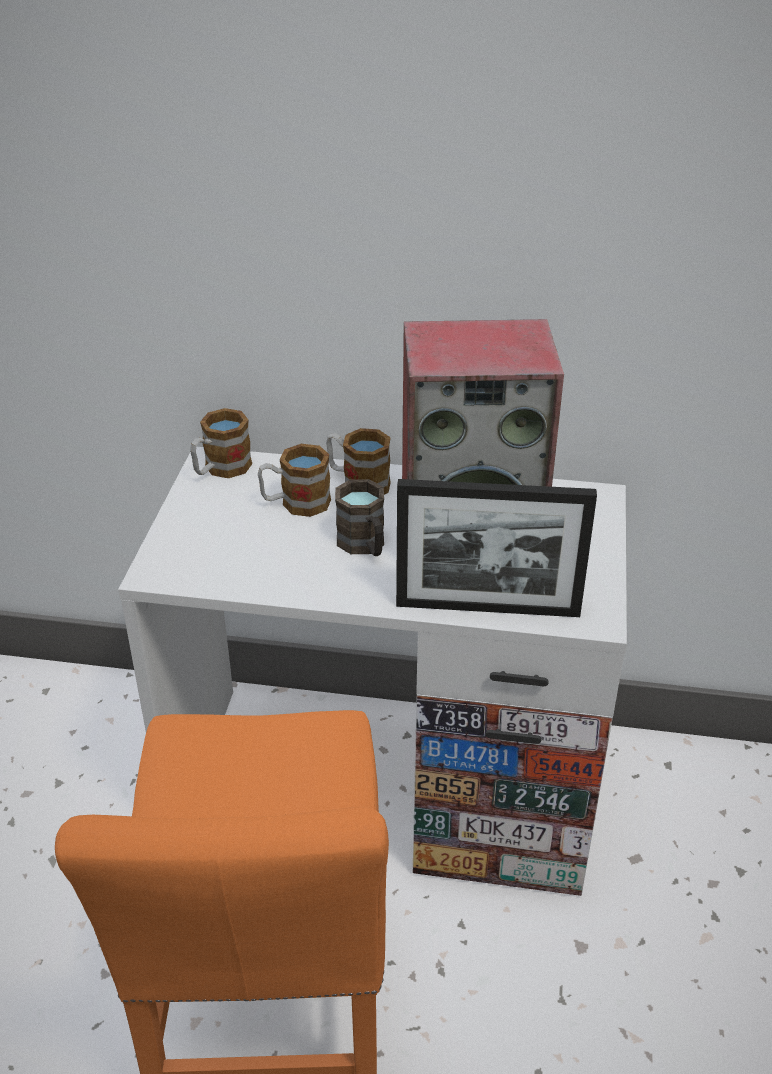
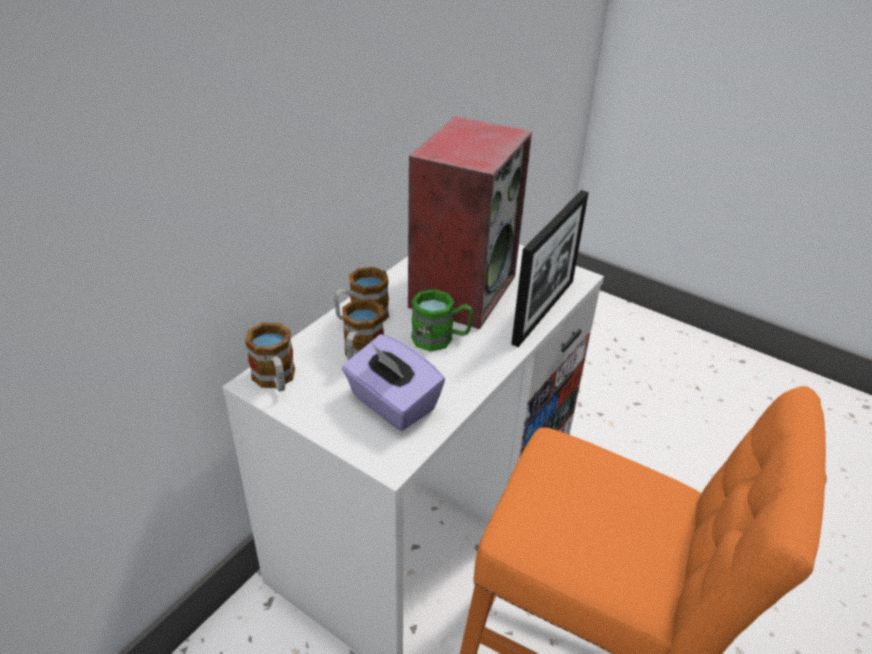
camera: 65 degrees left, 0 degrees up
brown mug [335,479,384,556] -> green mug [411,289,473,352]
none -> purple tissue box [342,334,445,431]

